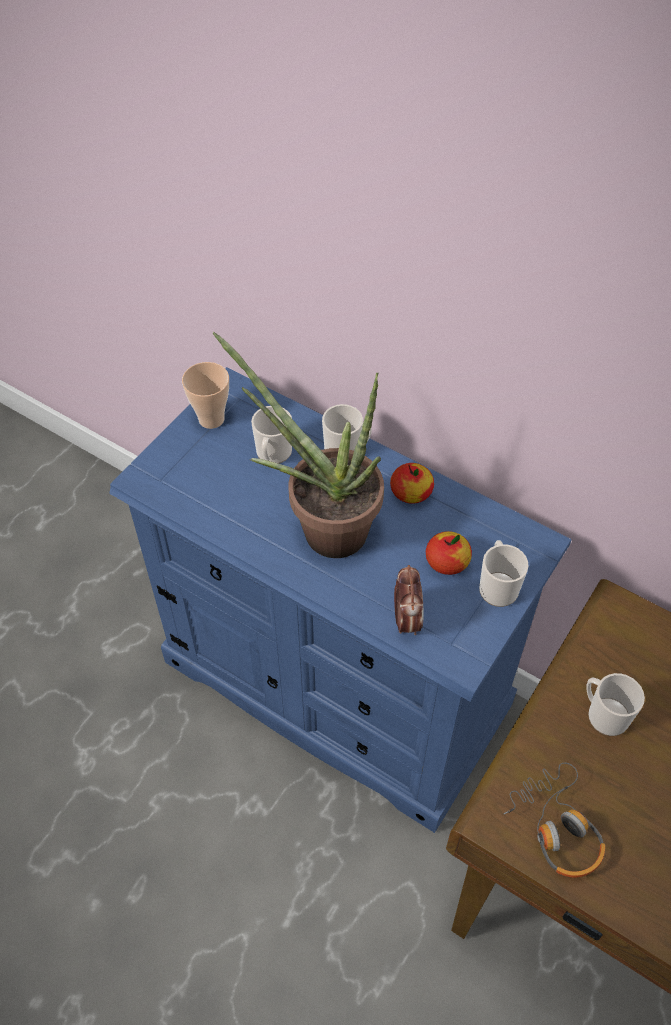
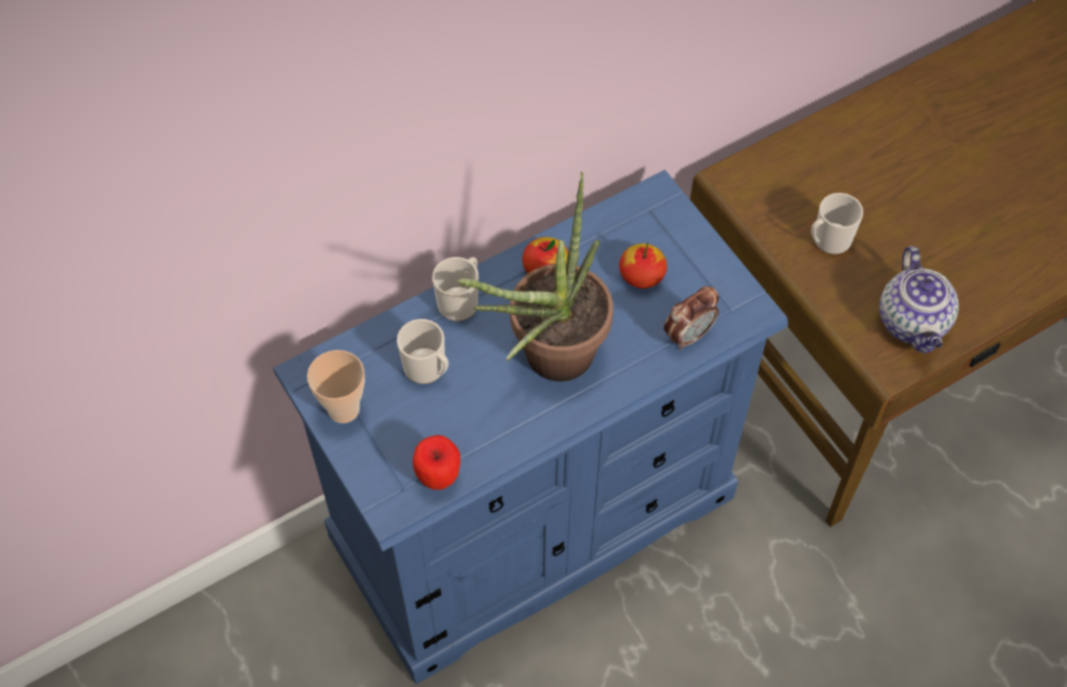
camera: 65 degrees left, 5 degrees up
alarm clock [394,565,423,635] -> alarm clock turned 120 degrees clockwise [664,286,719,350]
mug [479,540,529,607] -> none
headphones [503,763,605,878] -> teapot [879,246,959,353]
none -> apple [413,435,460,490]

